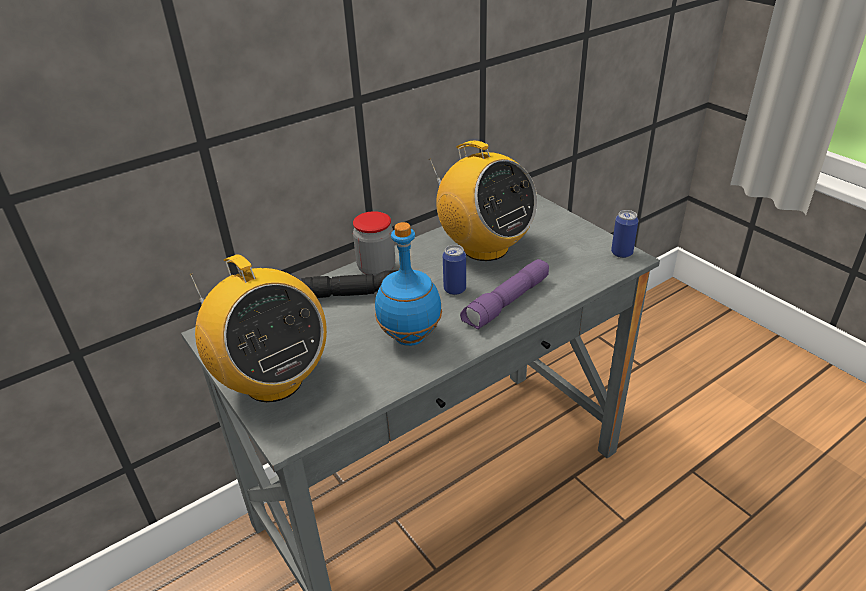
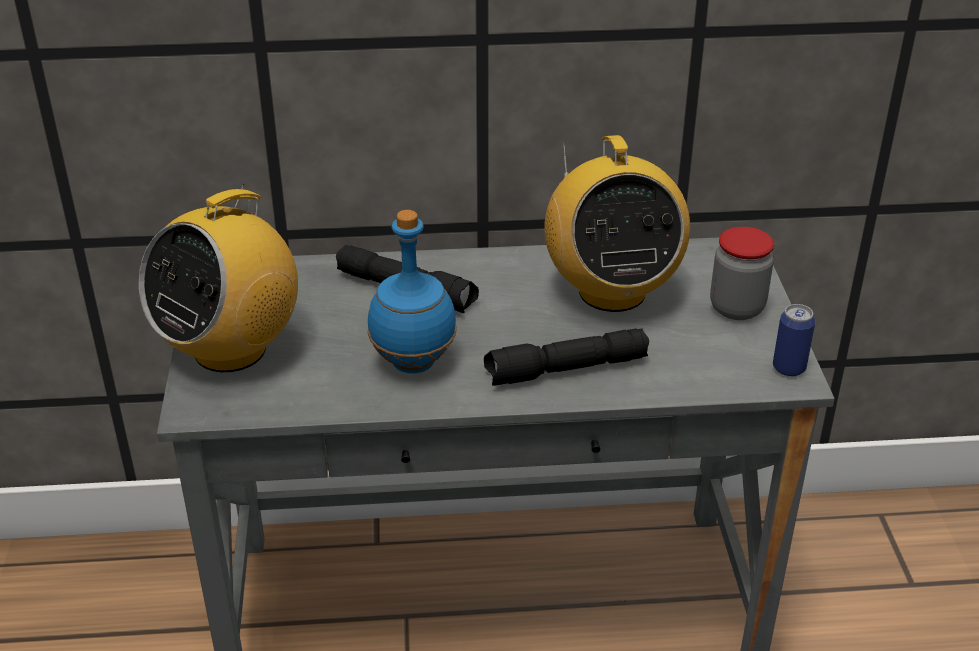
camera: 30 degrees right, 0 degrees up
radio [189,254,327,402] -> radio turned 45 degrees clockwise [139,184,298,372]
jar [353,211,395,277] -> jar moved to [710,227,774,320]
can [443,245,466,295] -> none
purple flashlight [460,259,549,329] -> black flashlight [484,328,649,386]

